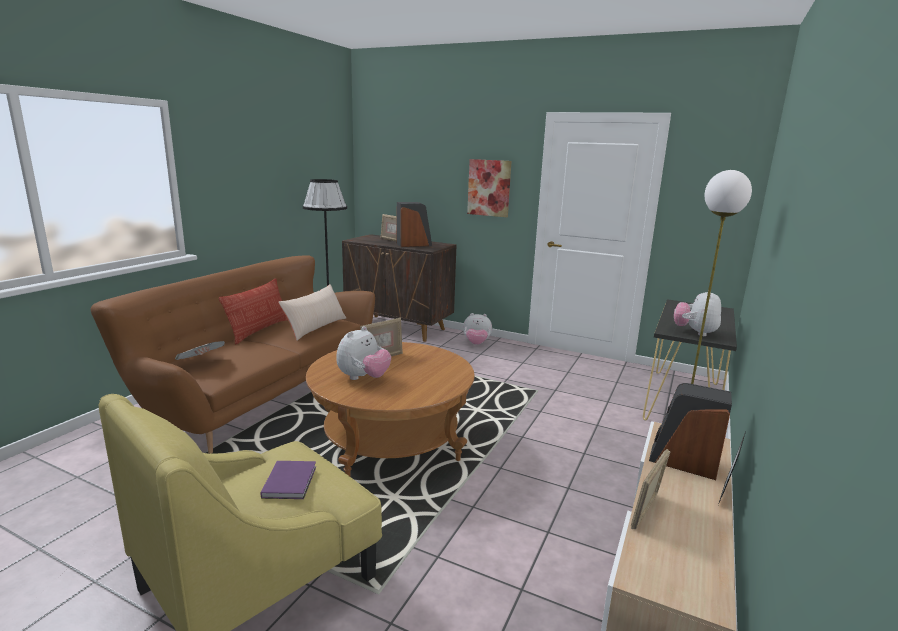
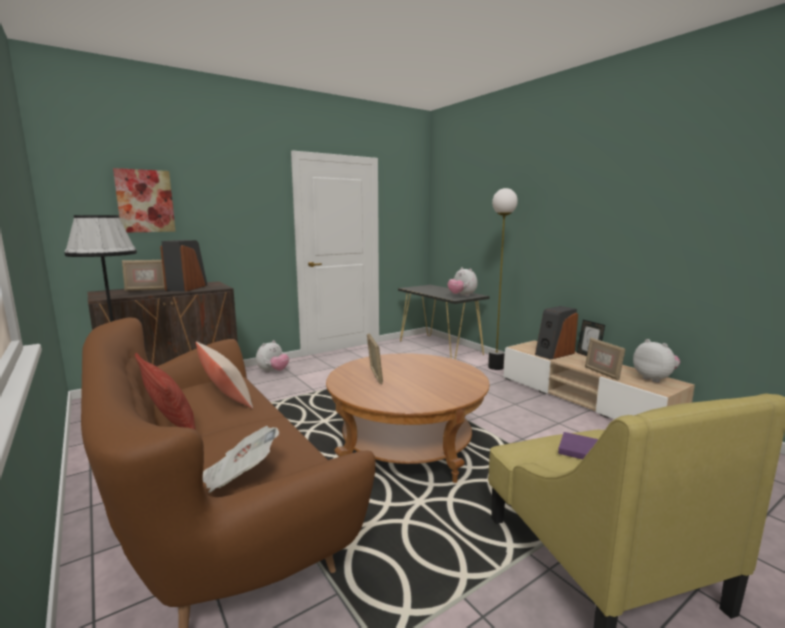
camera: 60 degrees left, 5 degrees down
plush toy [336,326,391,380] -> plush toy moved to [633,339,680,383]
picture [467,159,511,217] -> picture moved to [113,168,176,232]

